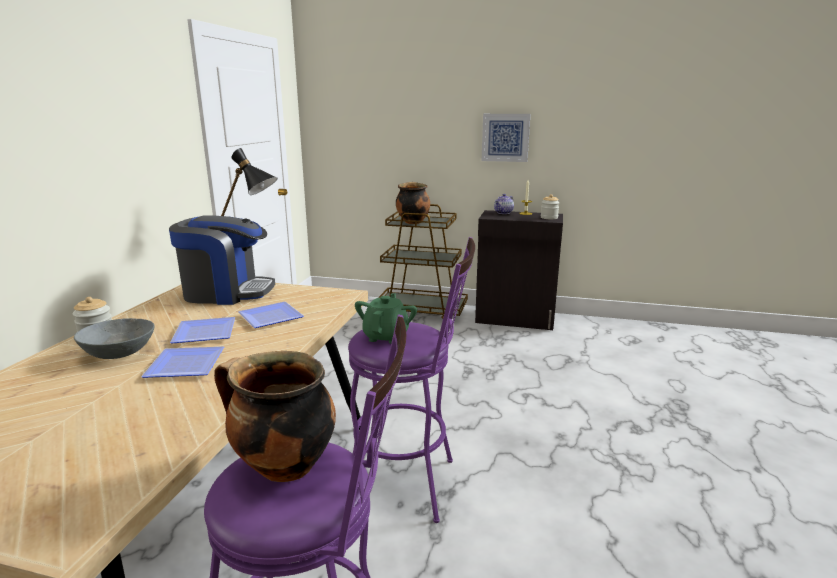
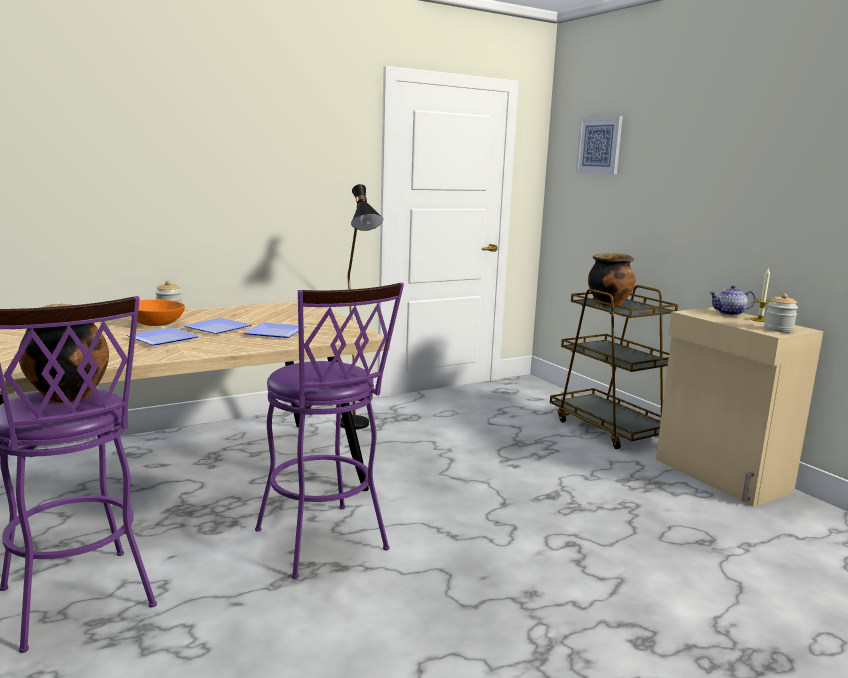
camera: 45 degrees right, 5 degrees down
grey bowl [74,318,155,359] -> orange bowl [131,300,185,326]
coffee machine [169,215,275,305] -> none
green teapot [355,293,417,344] -> none
black cabinet [475,210,563,330] -> beige cabinet [656,307,823,507]
picture [481,114,530,162] -> picture moved to [576,116,623,174]

